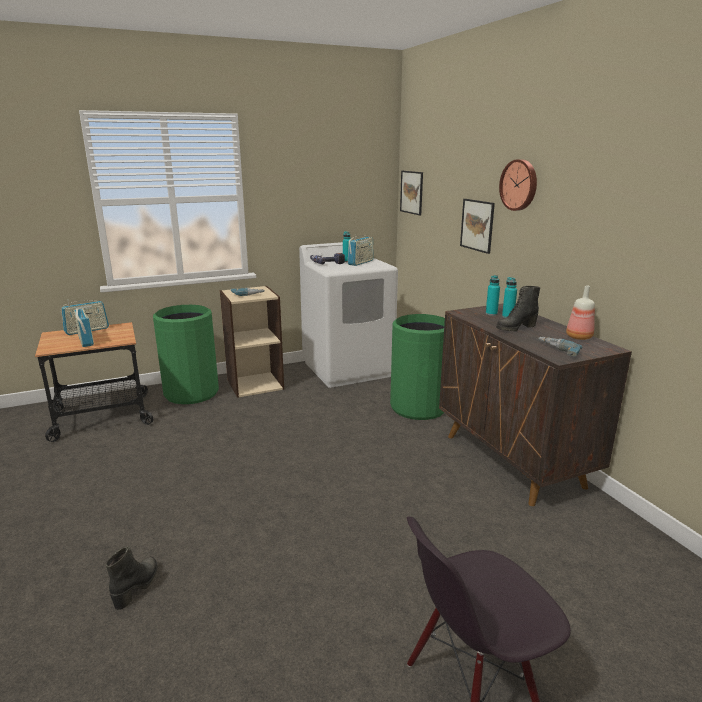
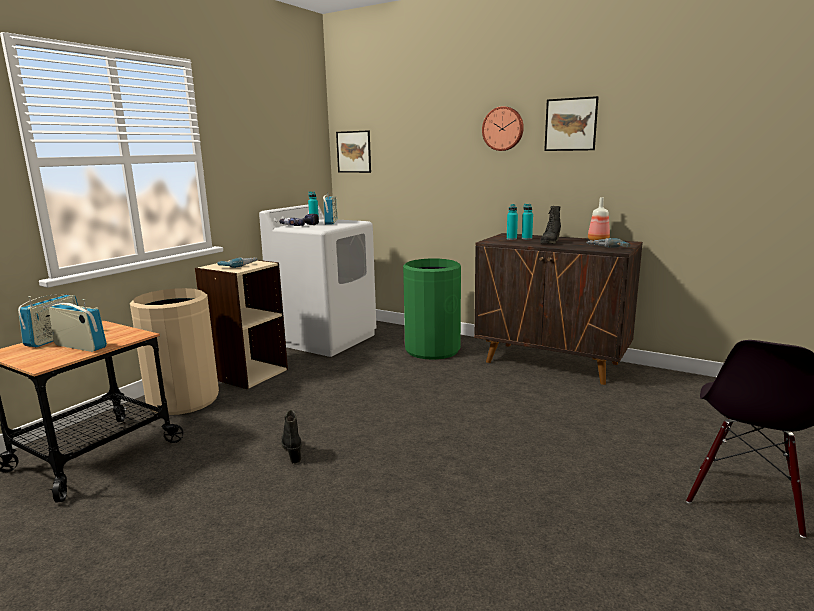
camera: 35 degrees left, 5 degrees down
black boot [106,546,158,610] -> black boot moved to [281,410,302,463]
green trash can [153,305,219,404] -> beige trash can [130,288,219,415]
picture [460,199,495,254] -> picture moved to [544,96,598,151]

